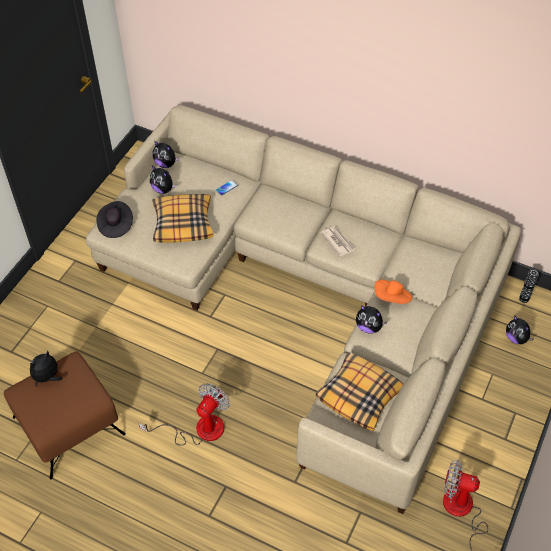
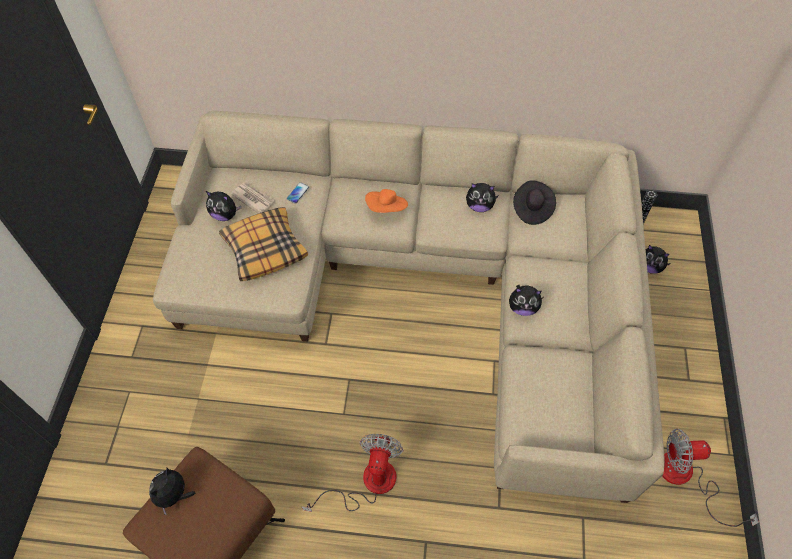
camera: 20 degrees left, 5 degrees up
black hat [96,201,133,238] -> black hat moved to [513,180,556,225]
plush toy [153,141,180,168] -> plush toy moved to [466,183,498,212]
pillow [316,352,403,431] -> none
newspaper [320,226,355,257] -> newspaper moved to [231,183,274,214]
orange hat [375,280,412,304] -> orange hat moved to [365,189,408,213]

